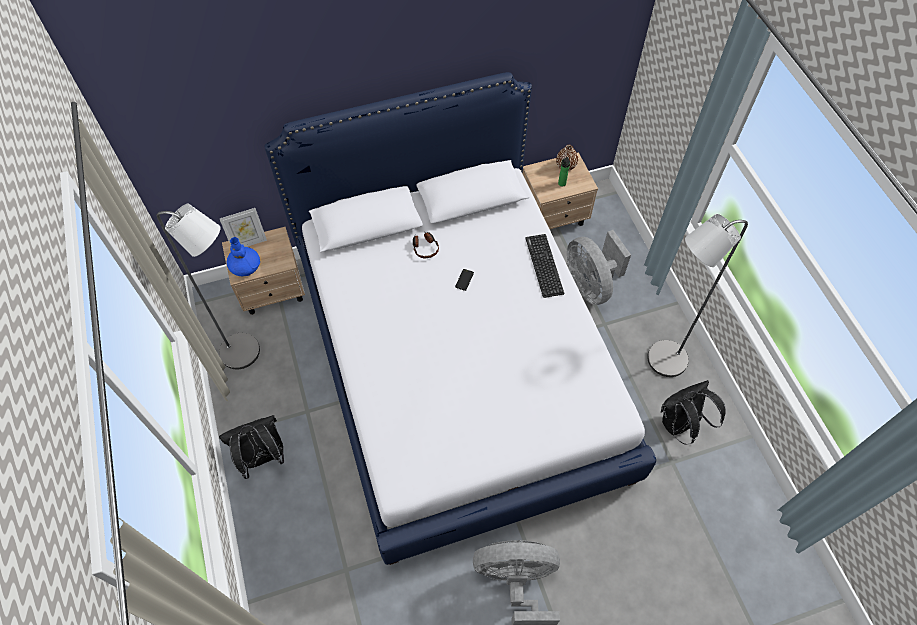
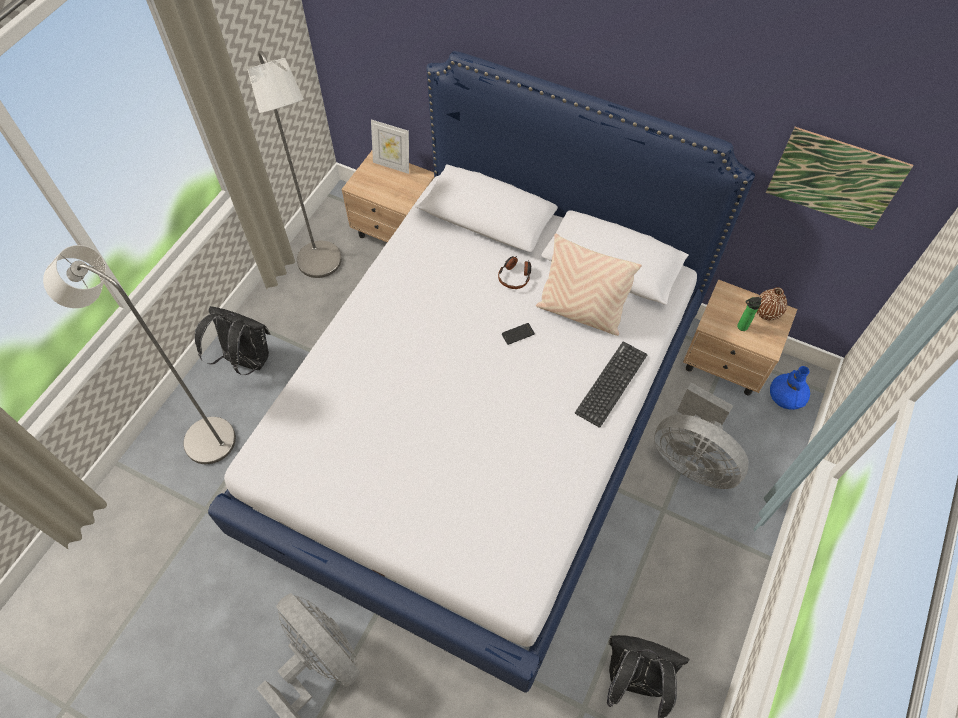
camera: 45 degrees right, 0 degrees up
blue vase [227,237,260,277] -> blue vase moved to [770,366,810,410]
grey fan [567,230,631,305] -> grey fan turned 75 degrees counterclockwise [654,383,749,489]
grey floor lamp [647,214,748,377] -> grey floor lamp moved to [43,245,236,464]
none -> beige pillow [536,233,642,336]
none -> picture [766,127,913,230]

